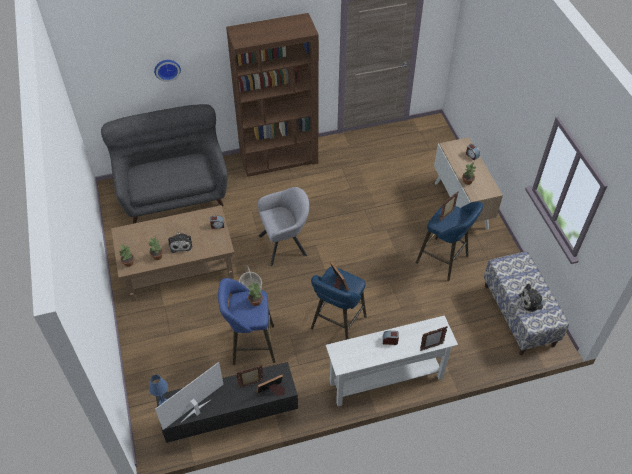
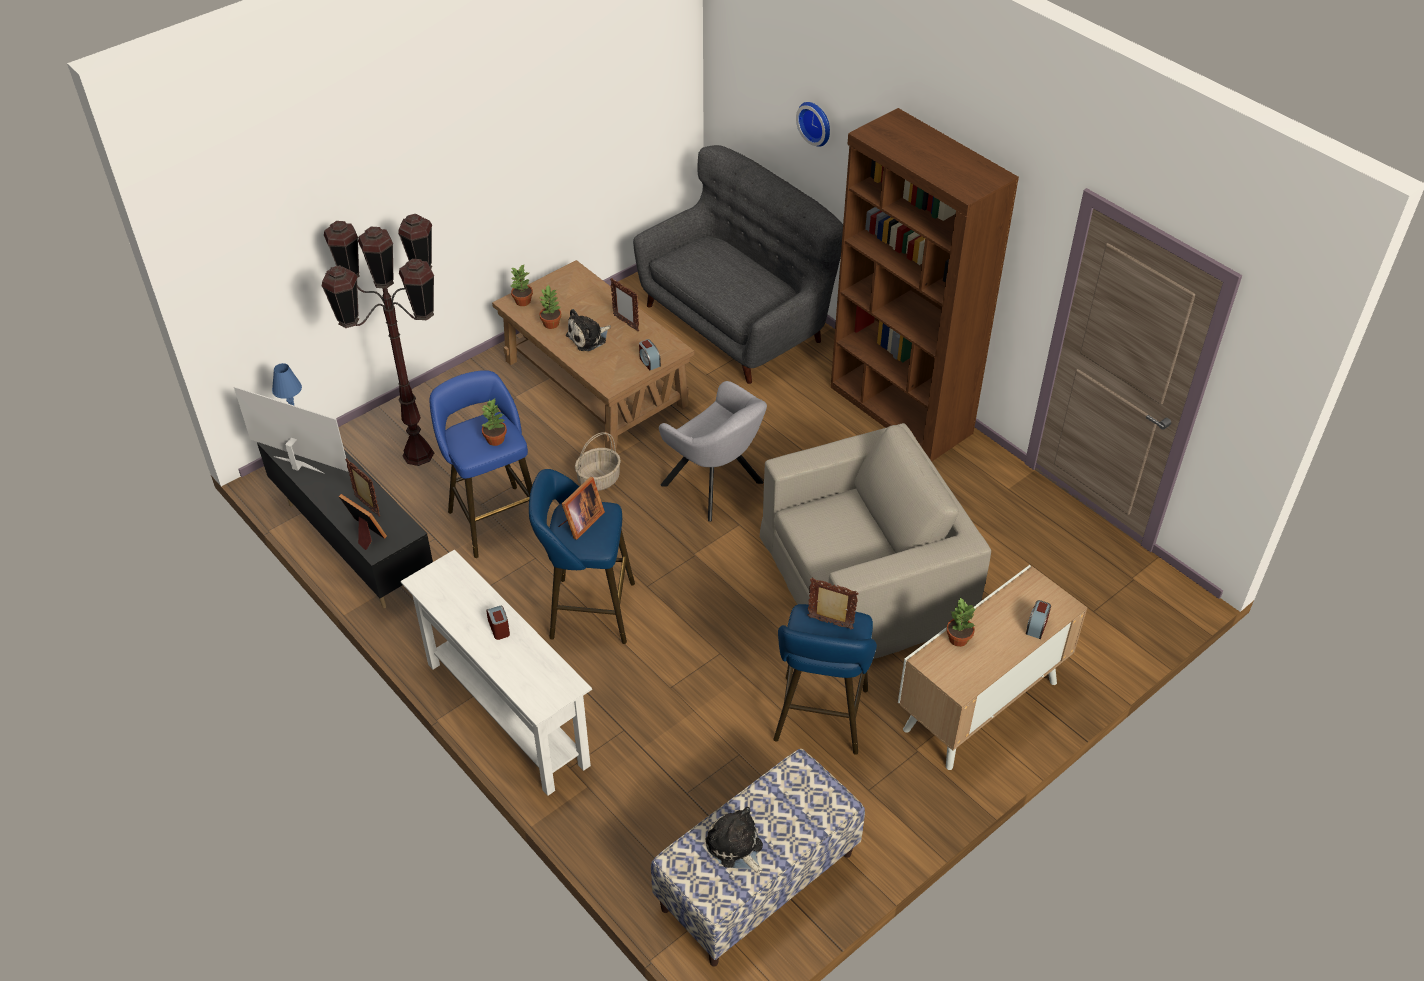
camera: 65 degrees right, 5 degrees down
picture frame [420,326,448,351] -> picture frame moved to [610,278,639,332]
none -> brown floor lamp [321,214,434,466]
none -> beige armchair [760,423,991,659]

